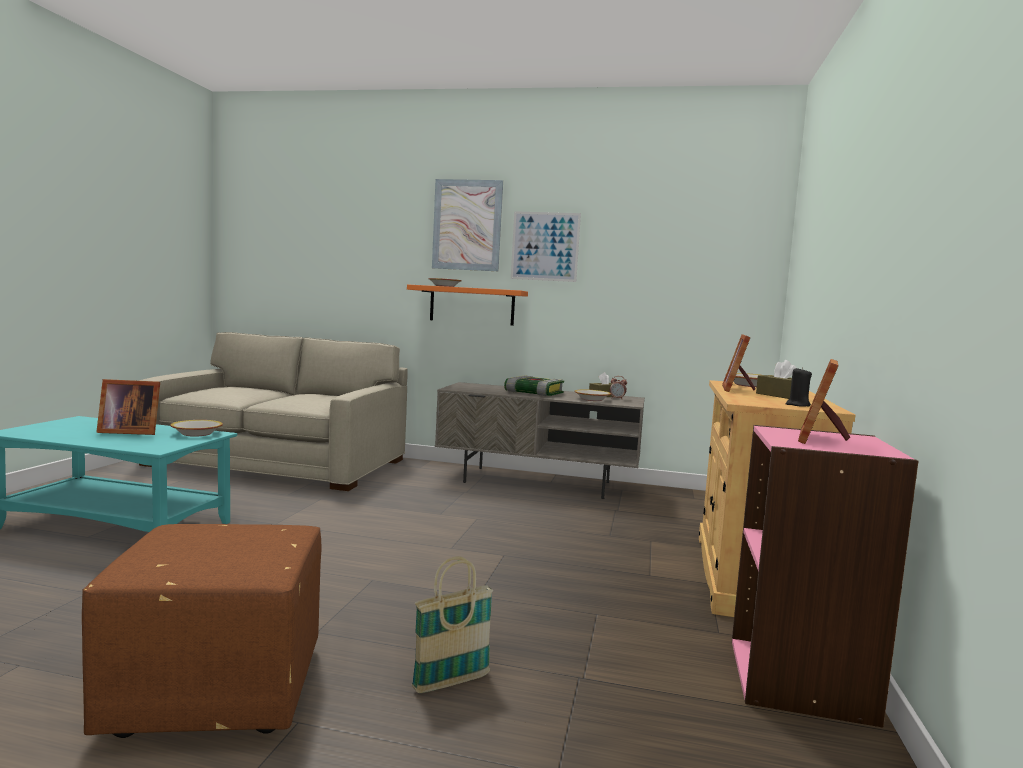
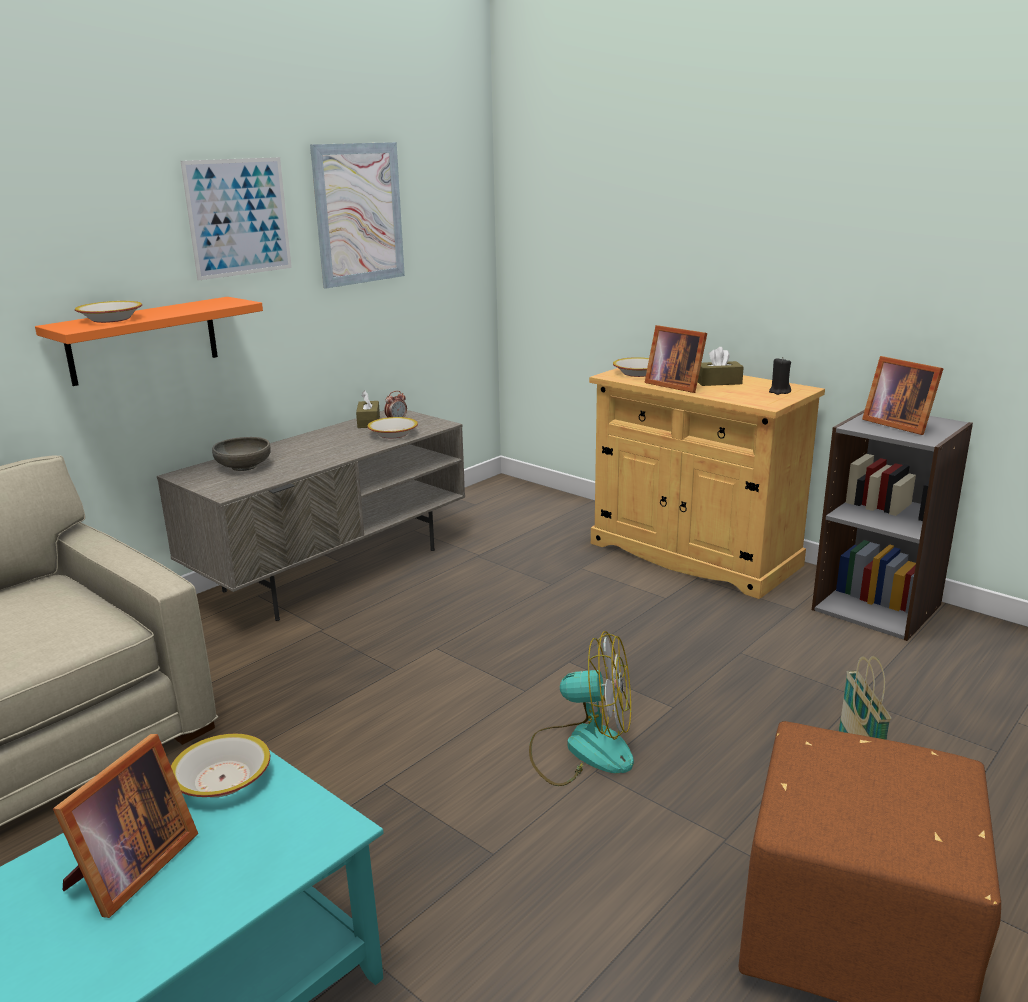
camera: 60 degrees left, 15 degrees up
picture [432,179,503,271] -> picture moved to [310,142,405,289]
book [504,376,564,396] -> none
pink bookcase [732,425,918,728] -> grey bookcase [812,410,973,641]
none -> grey bowl [212,437,271,471]
none -> fan [529,631,634,786]

